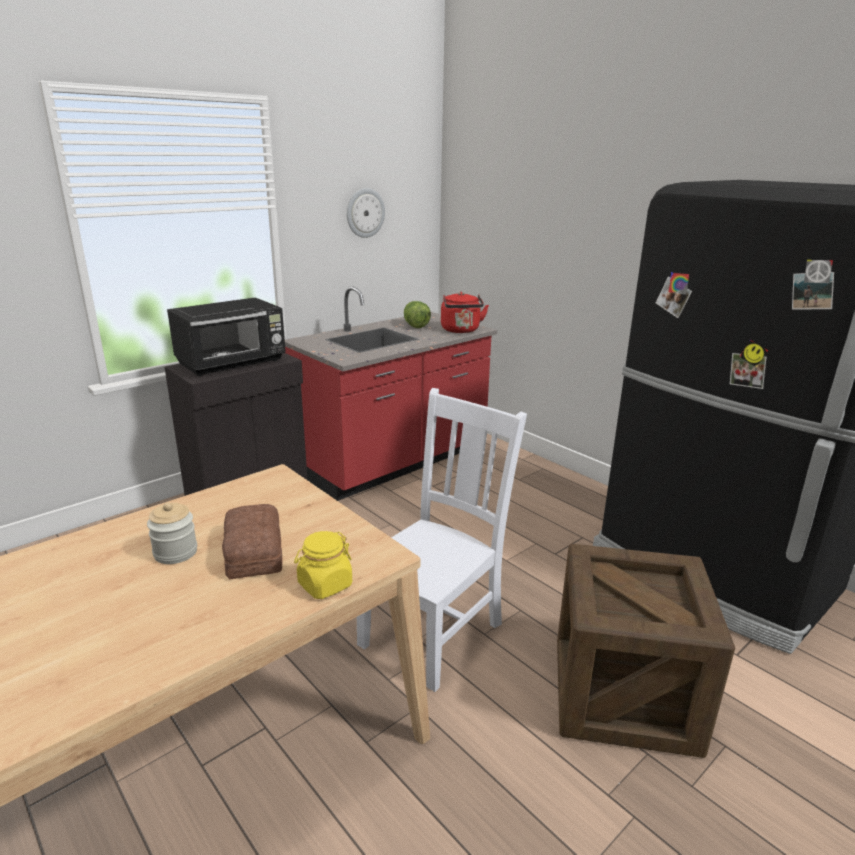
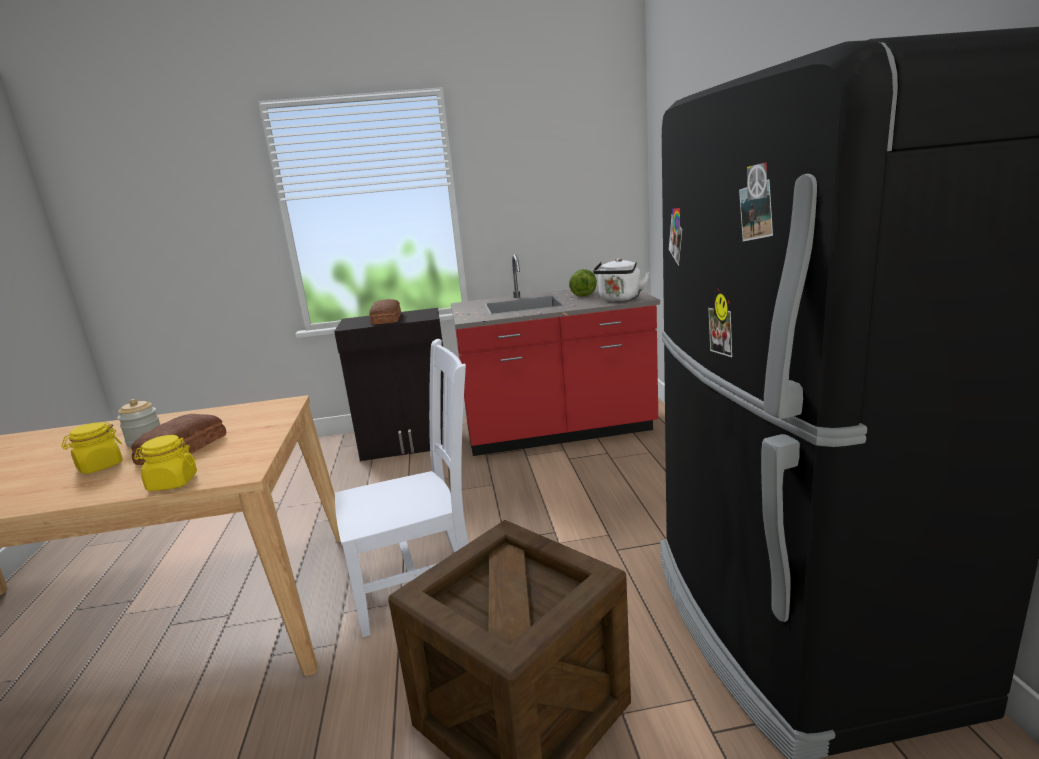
camera: 35 degrees right, 5 degrees down
black microwave [167,297,286,376] -> bread [369,299,401,325]
wall clock [347,188,385,238] -> none
red kettle [441,292,489,333] -> white kettle [593,258,650,302]
none -> yellow jar [61,422,123,474]

